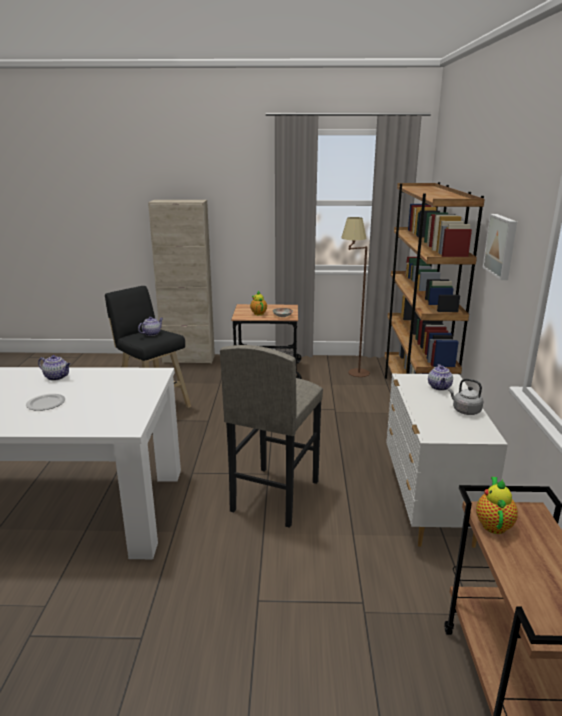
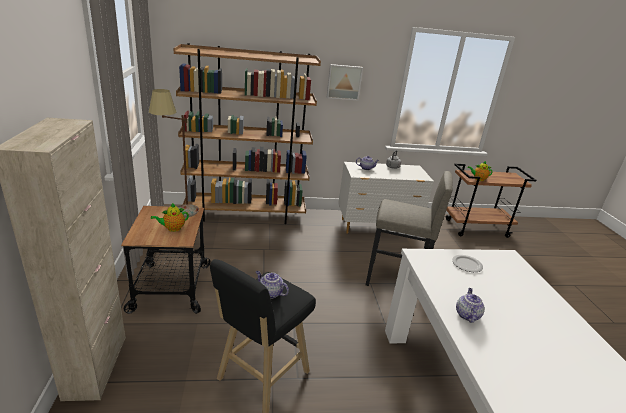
camera: 100 degrees left, 5 degrees up
plate [26,394,65,411] -> plate moved to [452,255,483,272]

